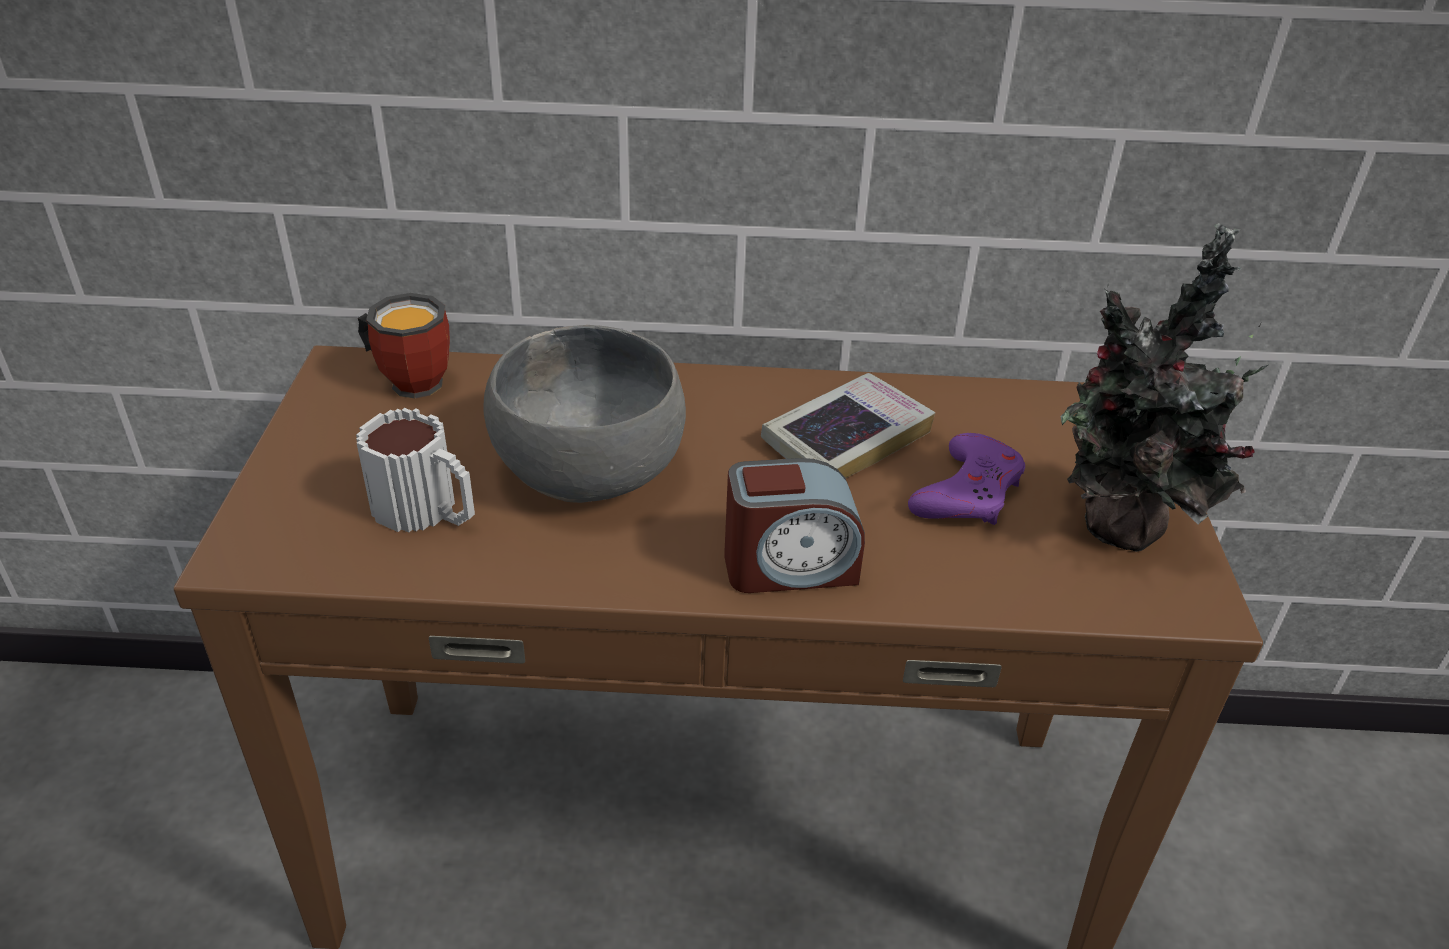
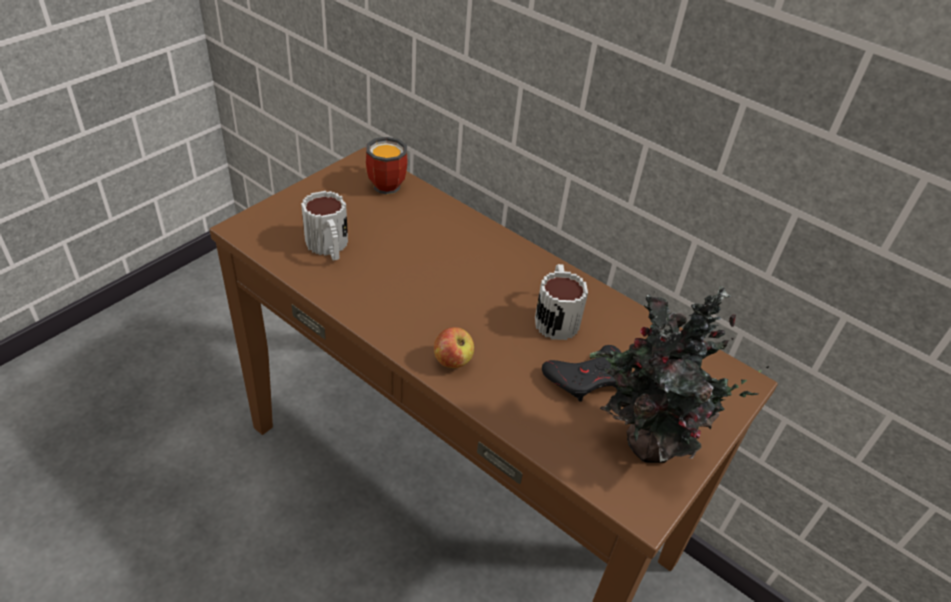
camera: 35 degrees right, 5 degrees up
grey bowl [483,325,686,503] -> none
alarm clock [724,458,865,593] -> apple [434,327,474,368]
book [761,373,935,478] -> mug [535,264,588,340]
purple game controller [908,433,1025,525] -> black game controller [542,345,622,402]

